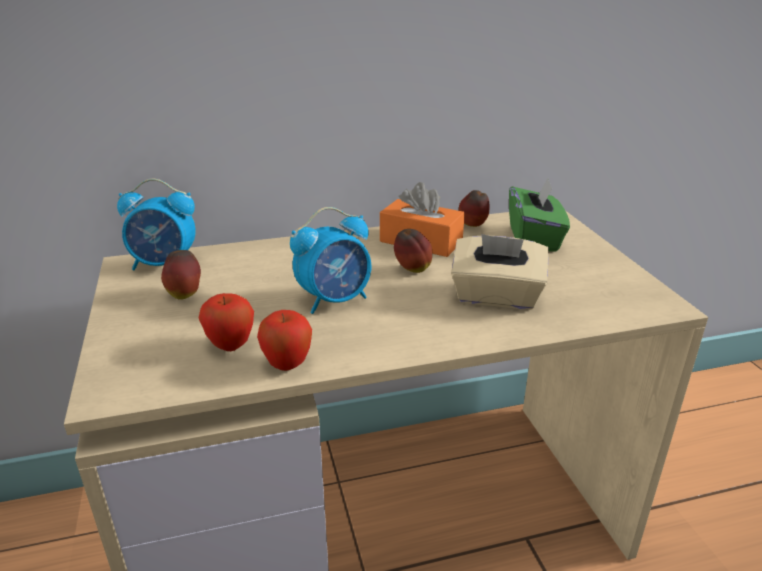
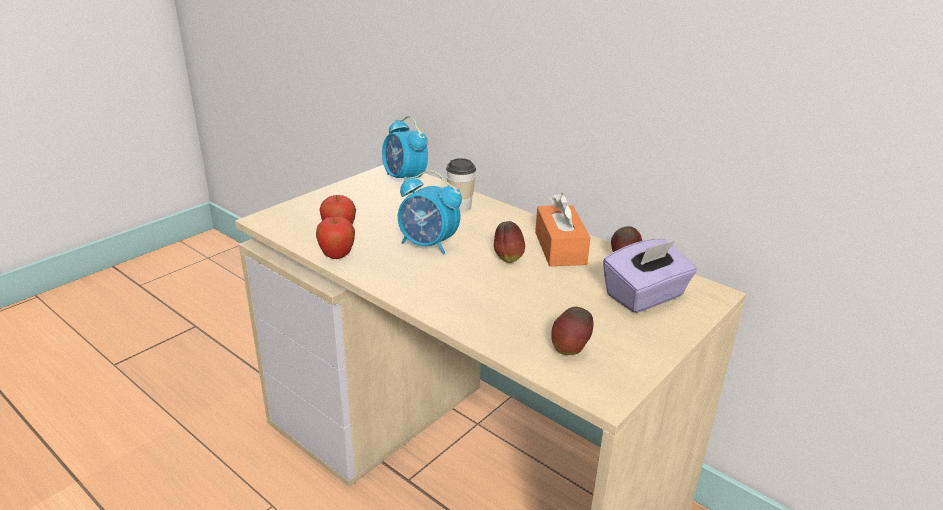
camera: 55 degrees right, 0 degrees up
apple [161,250,201,300] -> apple moved to [551,307,593,355]
beige tissue box [451,234,549,309] -> none
green tissue box [509,178,570,251] -> purple tissue box [603,239,697,313]
none -> cup [446,158,476,211]

